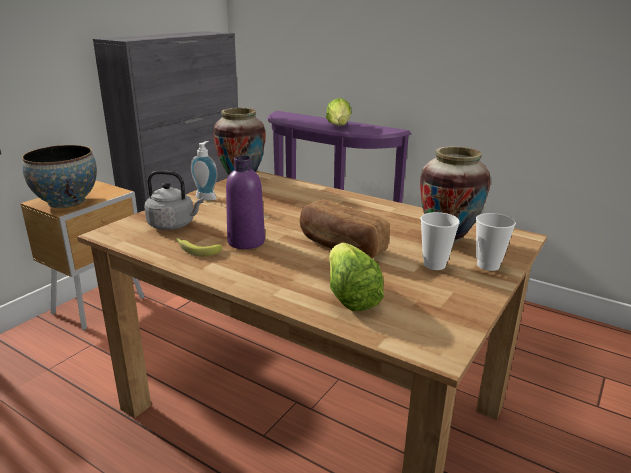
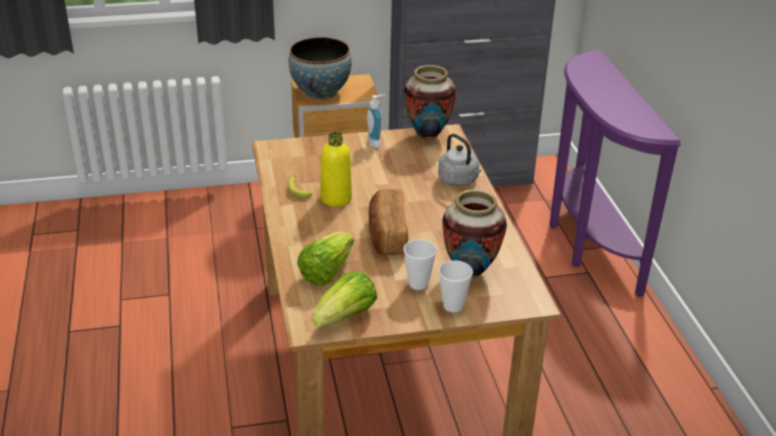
camera: 45 degrees right, 10 degrees up
grey kettle [144,170,204,230] -> grey kettle moved to [438,134,481,186]
purple bottle [226,156,265,249] -> yellow bottle [320,131,352,207]
lettuce [326,98,352,126] -> lettuce moved to [312,271,377,328]

